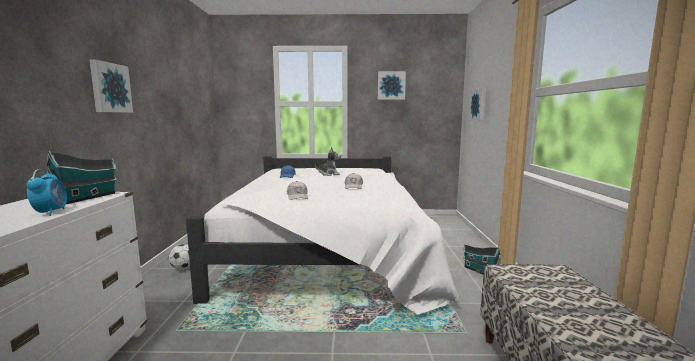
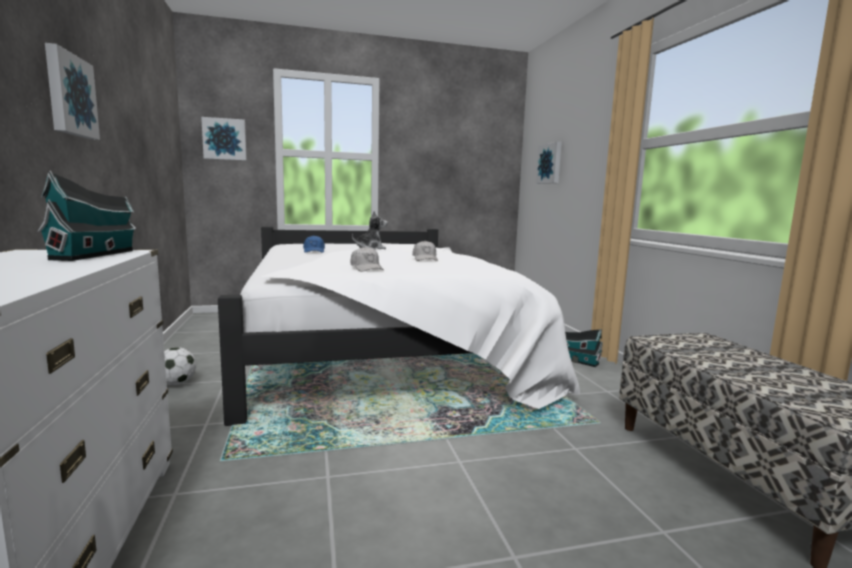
camera: 15 degrees left, 0 degrees up
alarm clock [26,169,67,216] -> none
picture [378,71,406,100] -> picture moved to [201,117,247,161]

